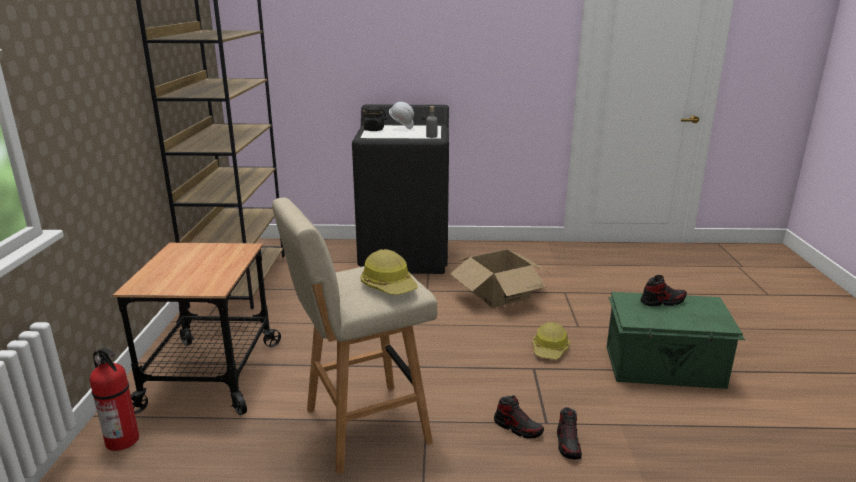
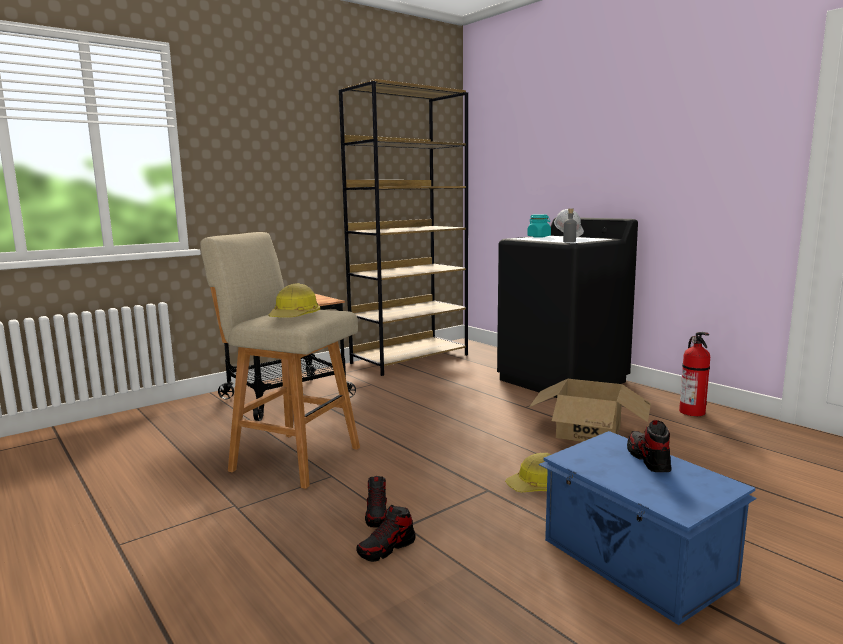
camera: 50 degrees right, 10 degrees down
fire extinguisher [90,348,139,451] -> fire extinguisher moved to [679,332,710,416]
black jar [362,107,386,131] -> turquoise jar [527,214,551,237]
green storage box [607,292,745,389] -> blue storage box [539,431,757,625]
shoe [641,275,687,306] -> shoe turned 135 degrees counterclockwise [627,420,672,472]

